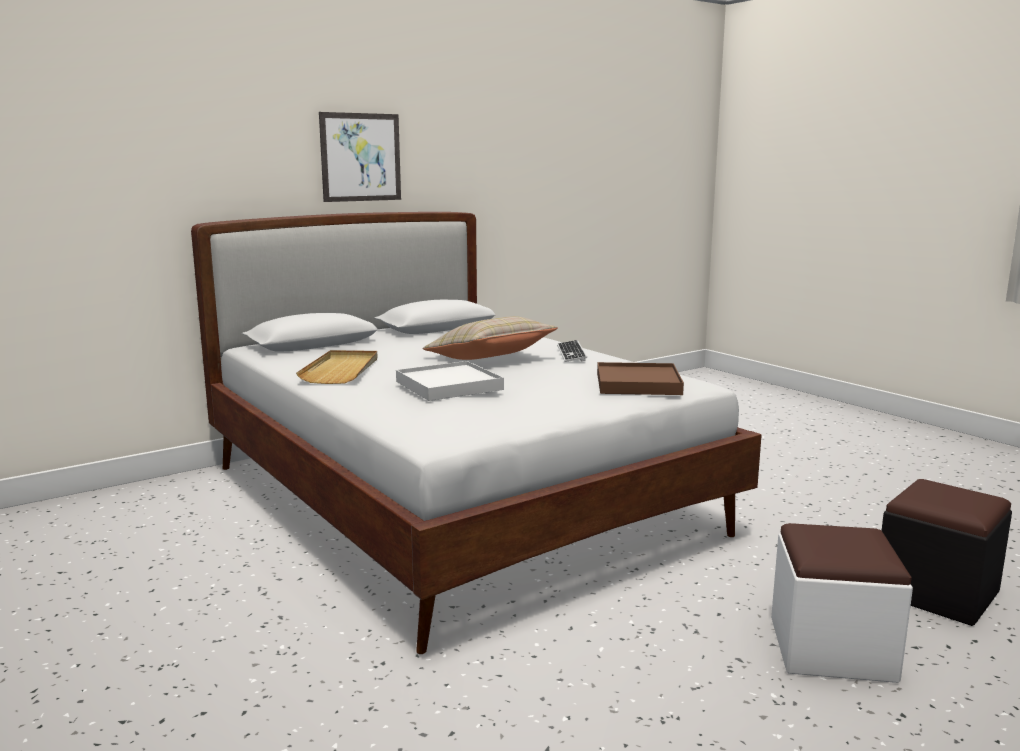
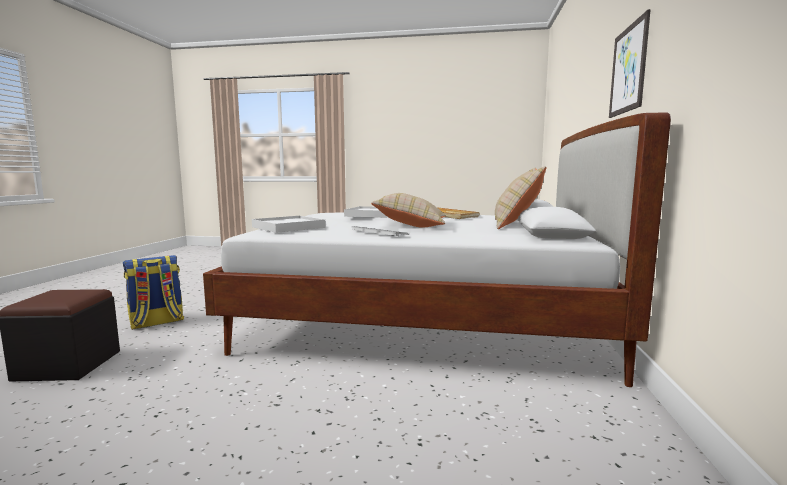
camera: 135 degrees right, 5 degrees down
brown tray [597,362,684,395] -> white tray [252,216,325,233]
white ottoman [771,523,913,683] -> backpack [123,255,184,330]
none -> beige pillow [495,166,546,229]

